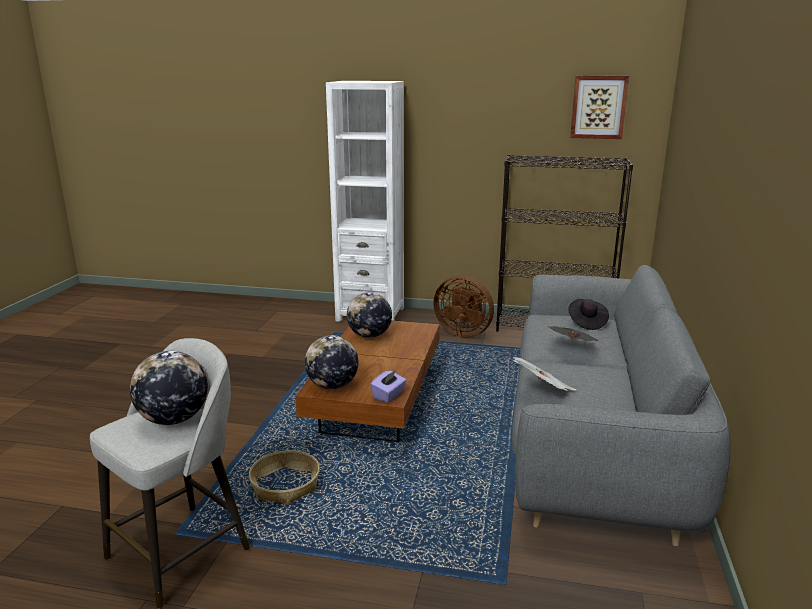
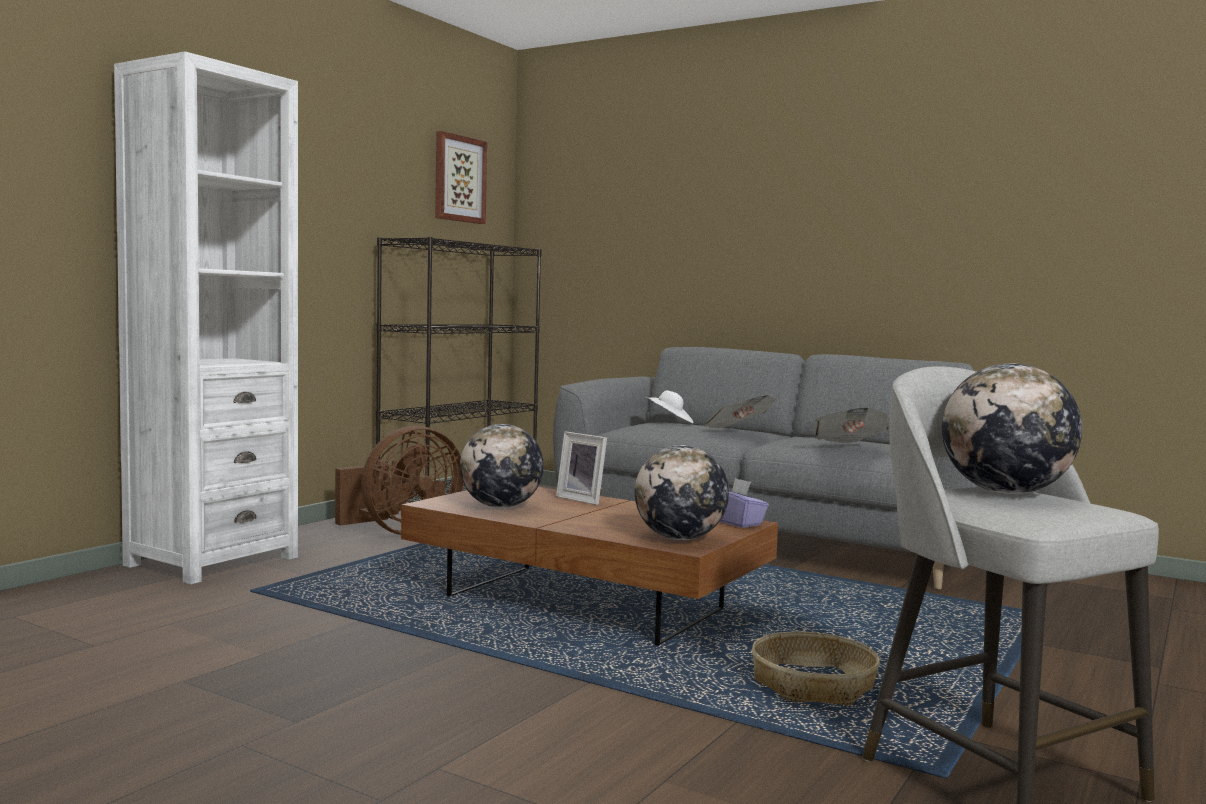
camera: 70 degrees left, 15 degrees down
black hat [568,299,609,330] -> white hat [646,391,694,424]
none -> picture frame [556,431,607,505]

